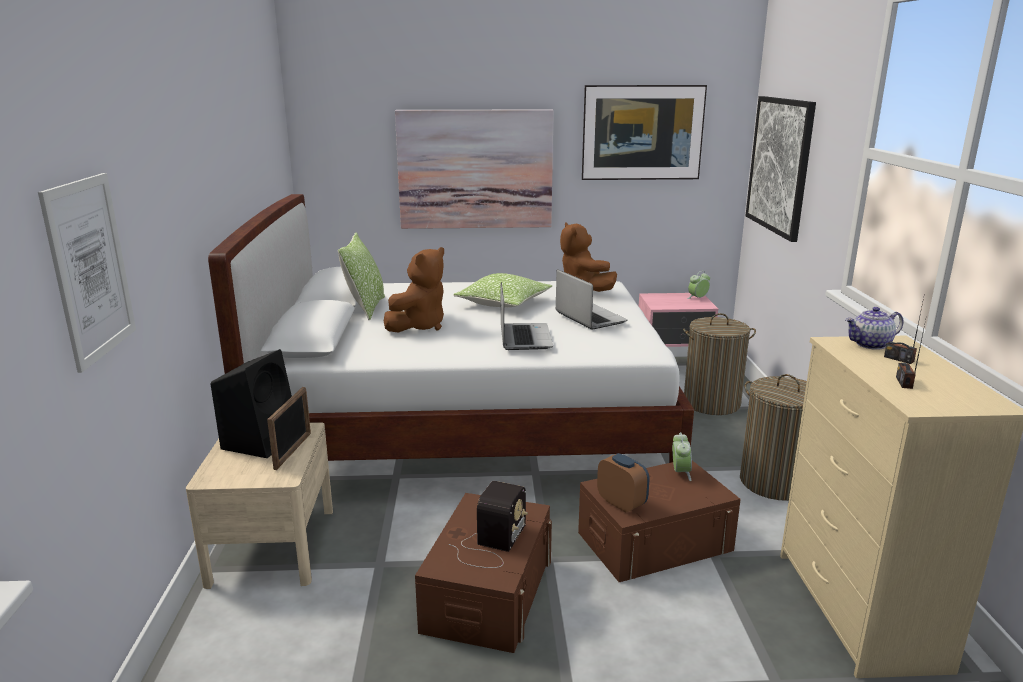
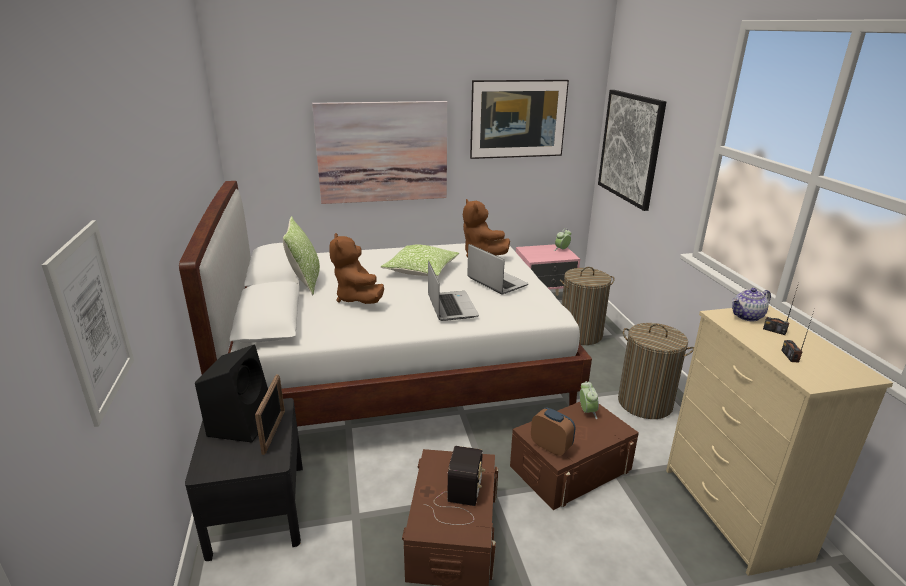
camera: 10 degrees left, 5 degrees up
beige nightstand [186,422,333,589] -> black nightstand [185,398,303,561]
brown plush toy [384,247,444,333] -> brown plush toy turned 135 degrees clockwise [329,233,384,304]

